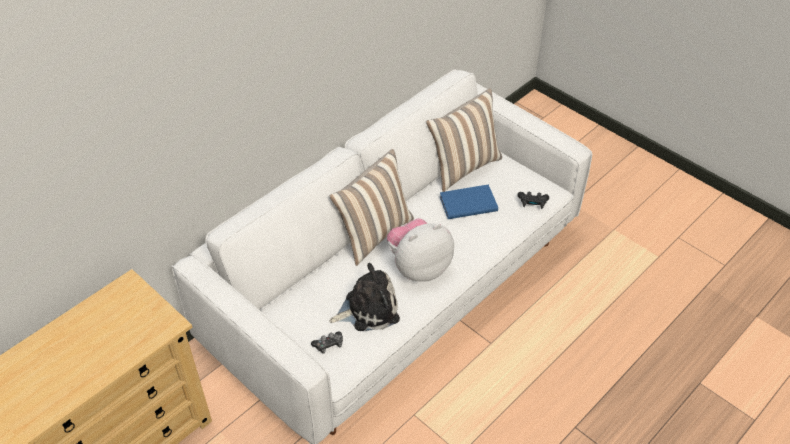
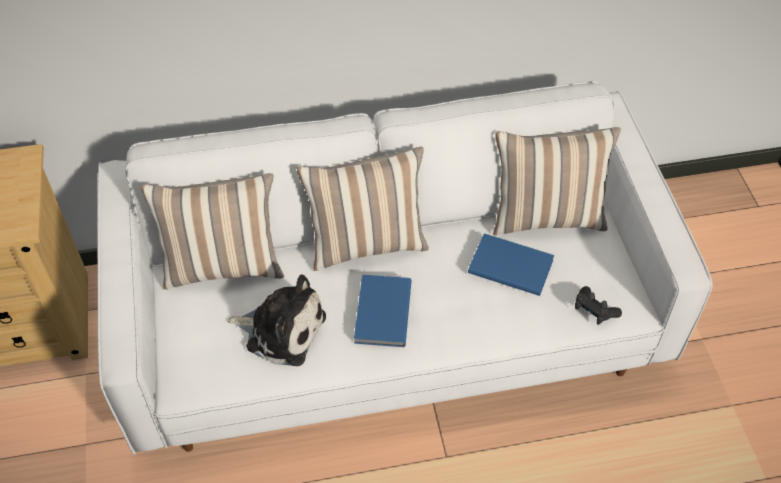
camera: 35 degrees right, 5 degrees up
game controller [311,331,343,354] -> none
plush toy [387,218,454,281] -> blue book [354,275,412,347]
none -> pillow [141,173,284,290]

